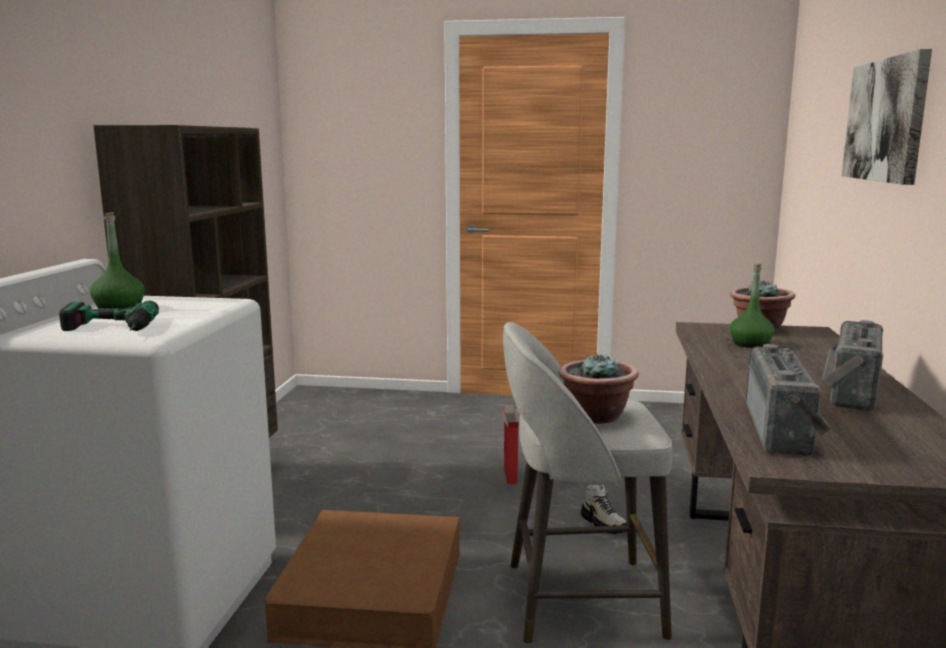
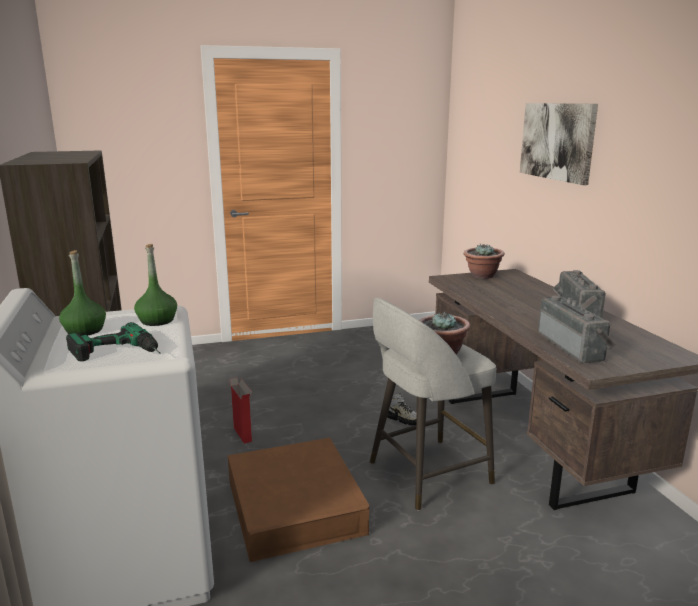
camera: 25 degrees left, 5 degrees up
cardboard box [501,405,520,484] -> cardboard box moved to [228,378,252,444]
green bottle [730,264,775,348] -> green bottle moved to [134,244,177,326]

